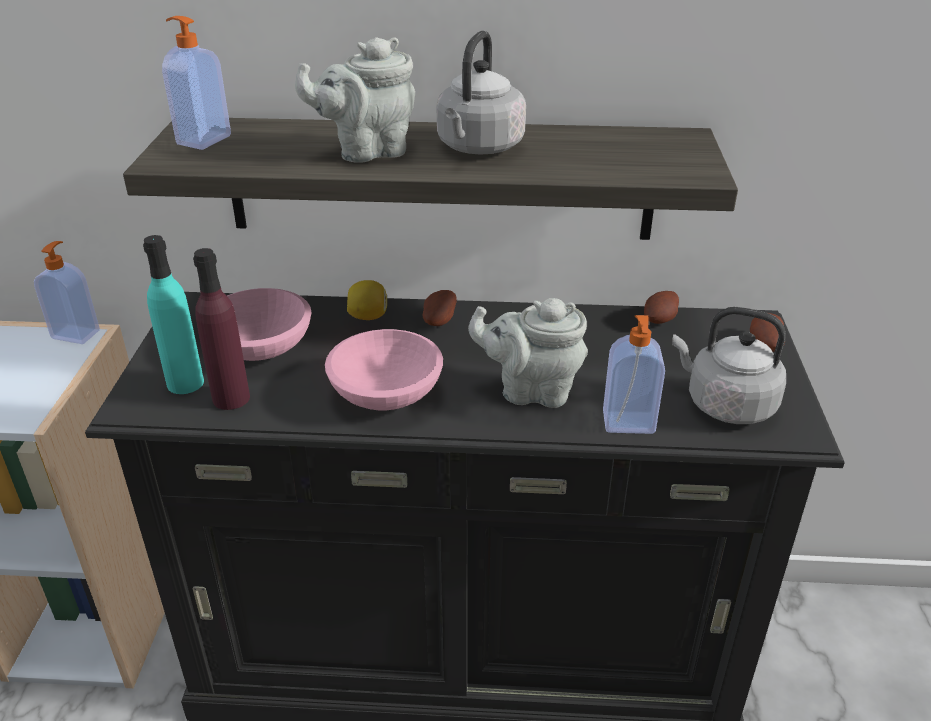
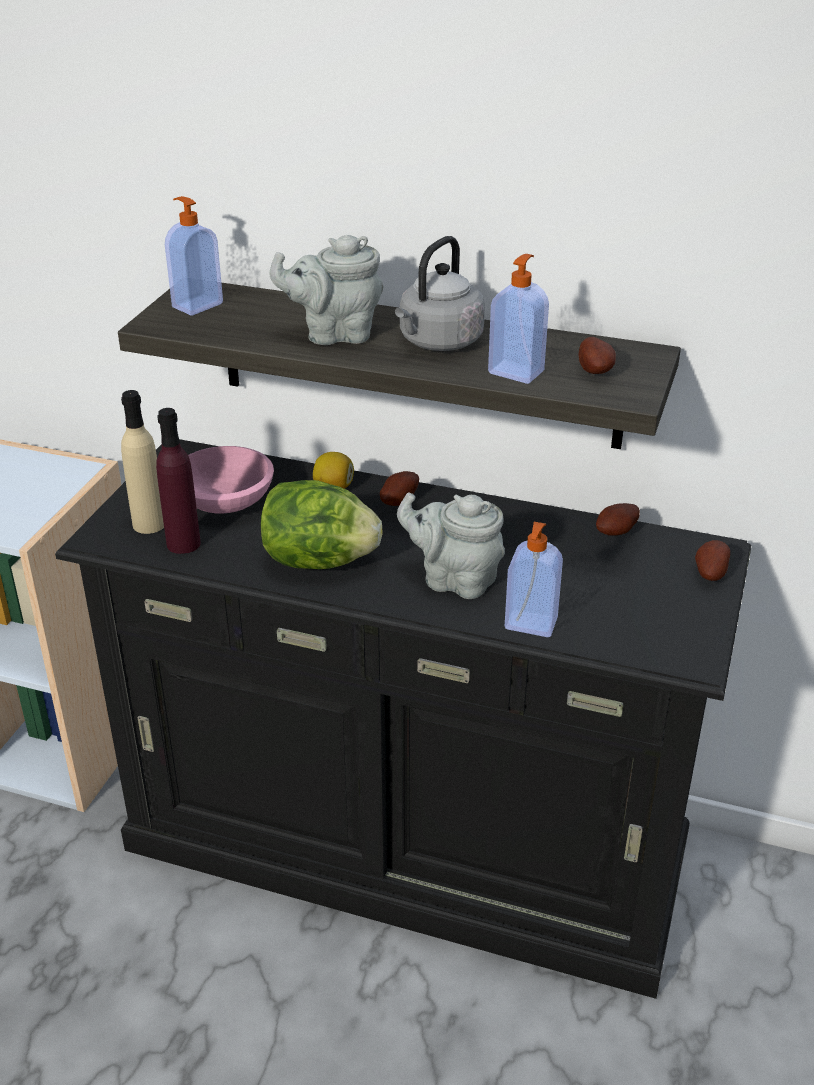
camera: 15 degrees right, 0 degrees up
soap dispenser [34,241,100,344] -> soap dispenser moved to [488,254,549,384]
turquoise bottle [143,235,204,394] -> beige bottle [121,390,164,534]
pink bowl [325,329,443,410] -> lettuce [261,480,383,569]
grey kettle [672,307,786,424] -> none
none -> potato [578,337,616,374]

